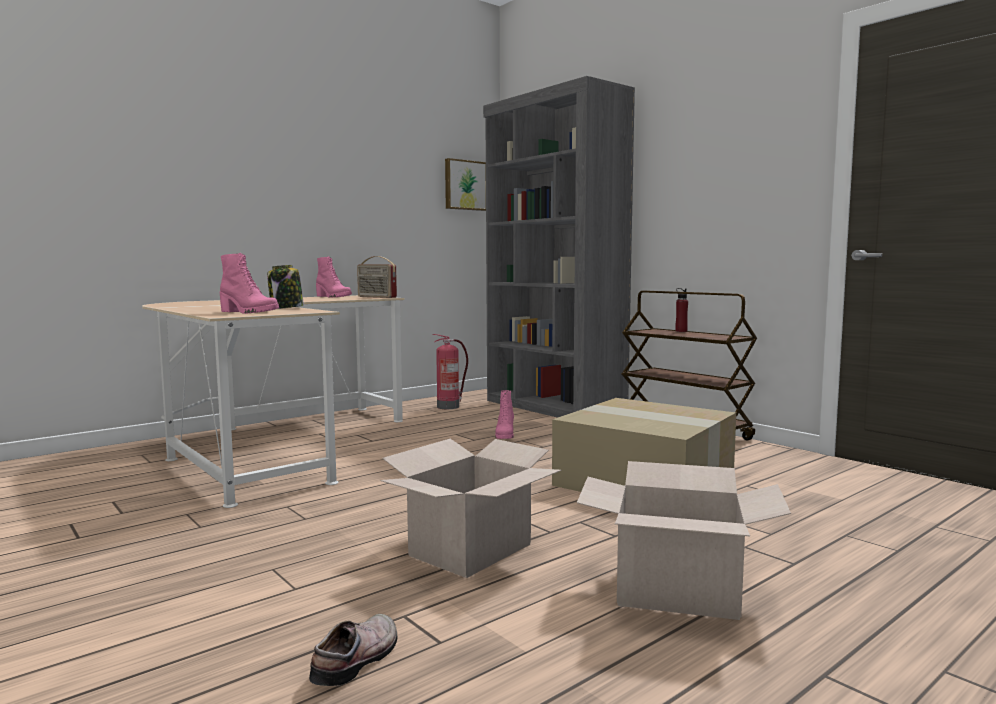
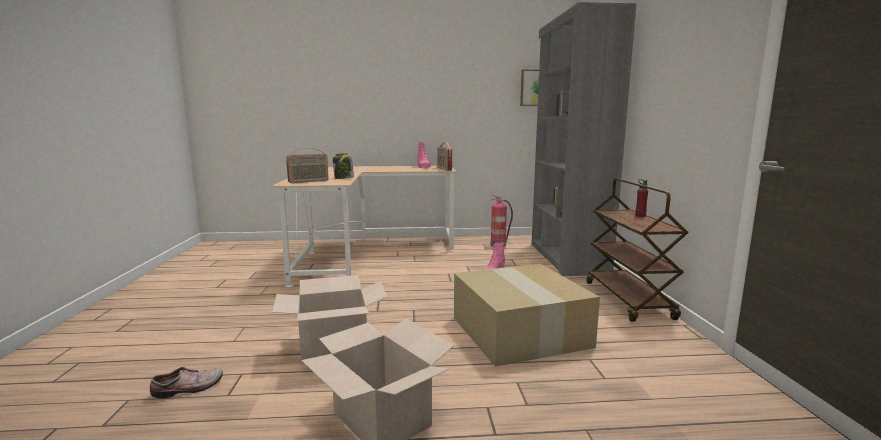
camera: 35 degrees right, 5 degrees up
pink boot [220,253,279,314] -> radio [286,148,329,183]

